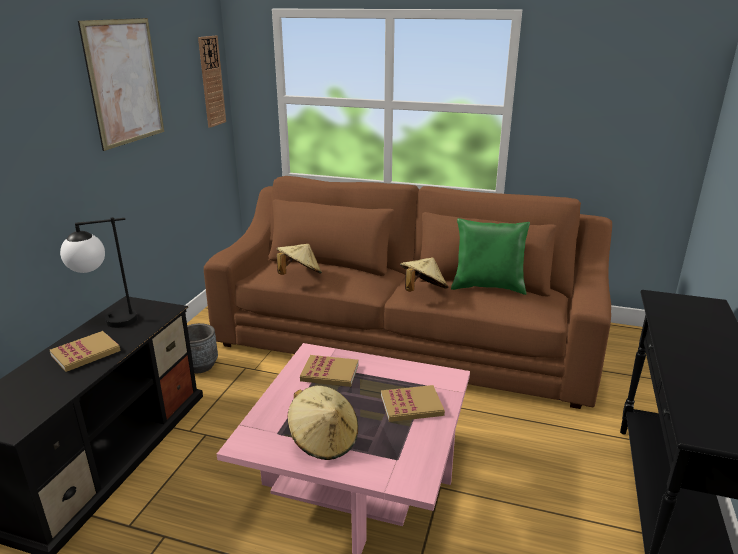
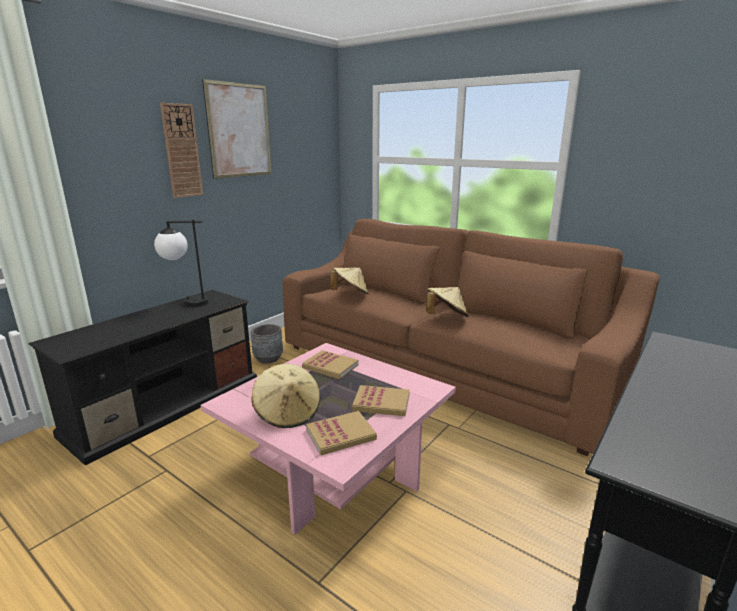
camera: 20 degrees right, 5 degrees down
book [50,331,121,372] -> book moved to [306,411,377,455]
wall clock [198,36,226,128] -> wall clock moved to [160,103,203,198]
green pillow [451,218,530,295] -> none

